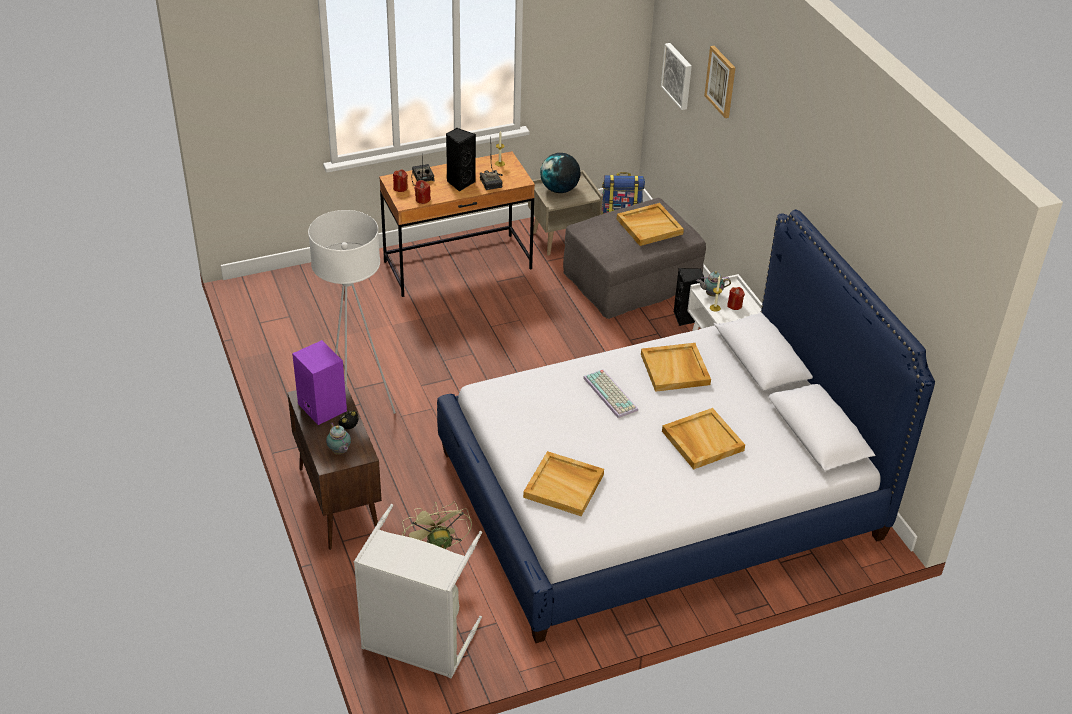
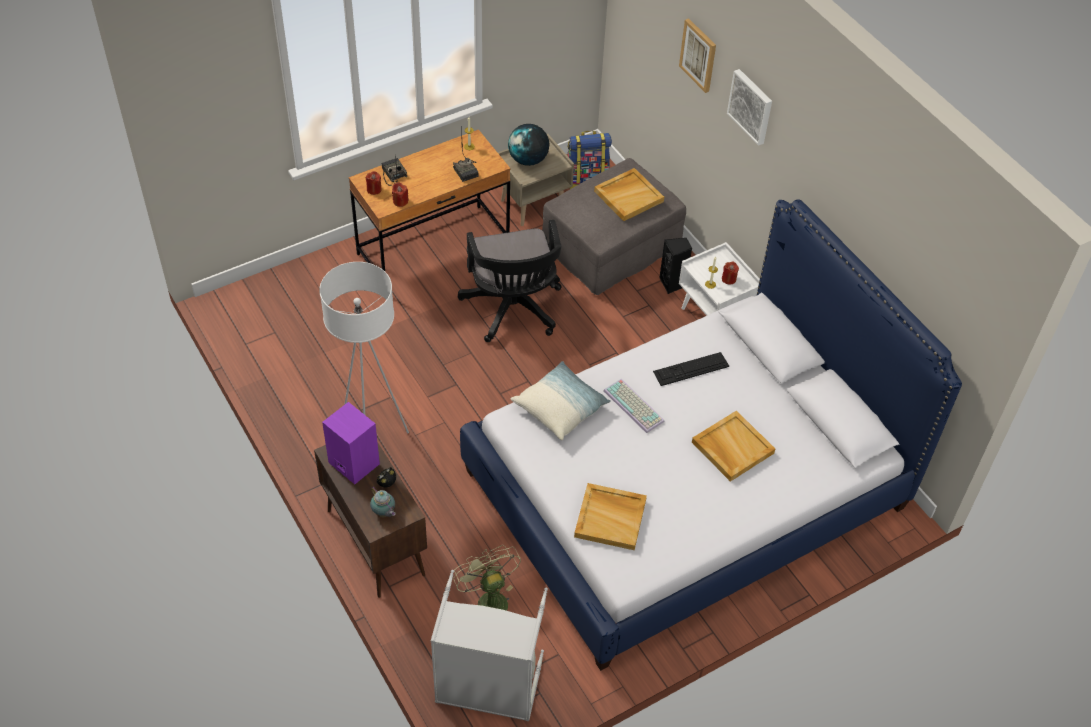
camera: 10 degrees left, 10 degrees up
black speaker [446,128,476,192] -> none
beige tray [641,343,711,392] -> keyboard [653,352,729,386]
picture [661,43,692,110] -> picture moved to [727,69,772,146]
teapot [697,271,731,297] -> none
none -> black office chair [458,220,562,342]
none -> pillow [511,361,611,440]

